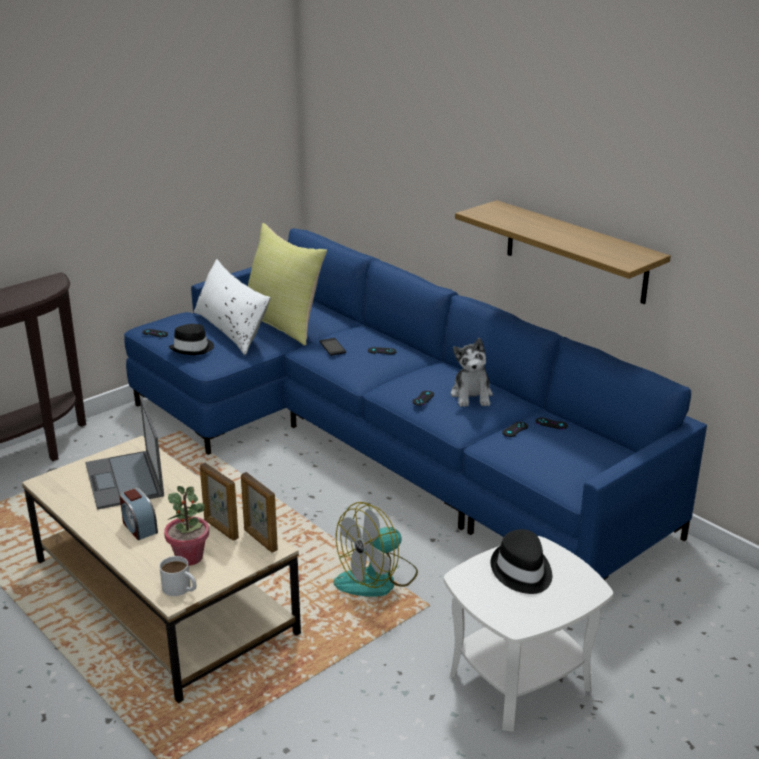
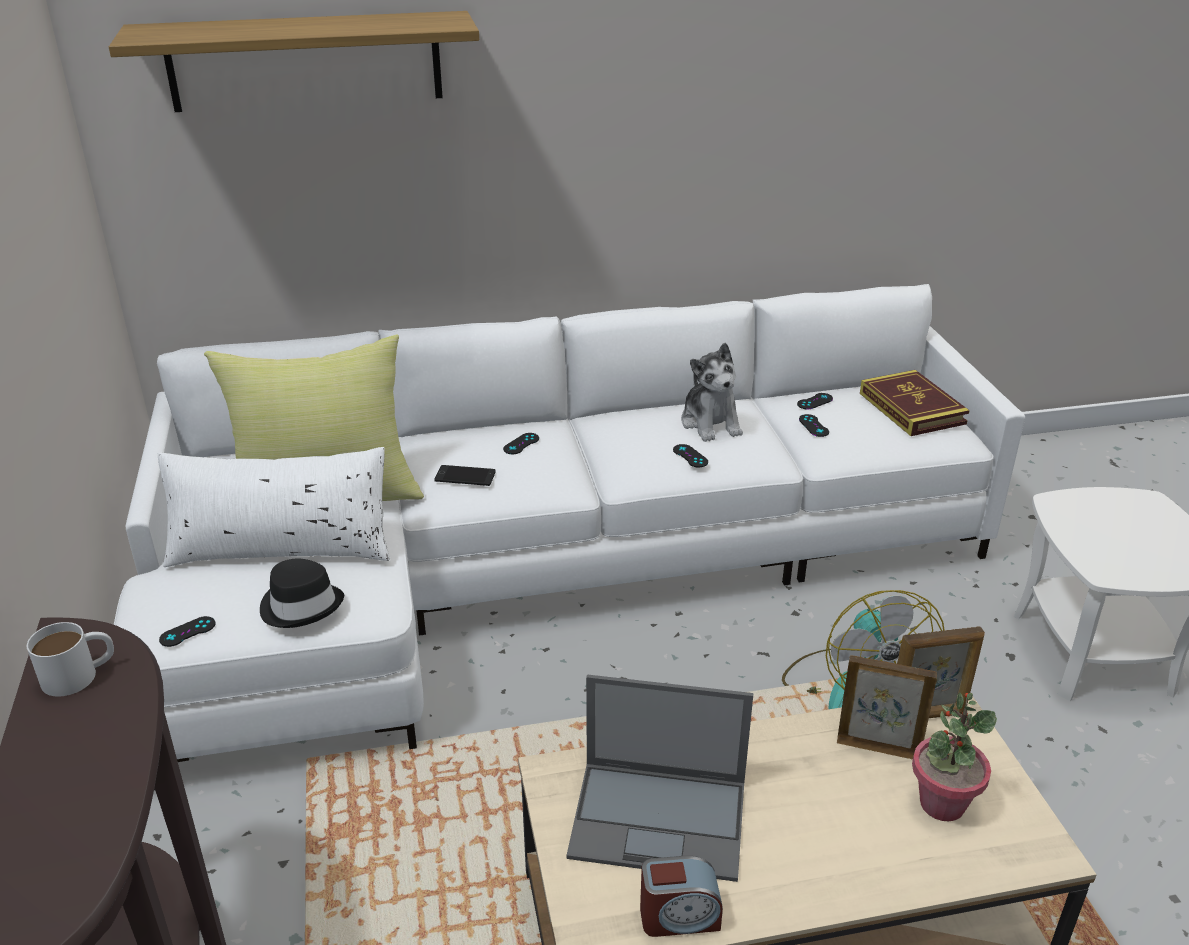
camera: 60 degrees left, 5 degrees up
alarm clock [119,488,158,540] -> alarm clock moved to [640,856,723,937]
blue sofa [124,228,707,580] -> white sofa [114,284,1025,790]
white mug [159,556,196,596] -> white mug moved to [27,622,114,697]
picture frame [200,463,239,541] -> picture frame turned 150 degrees counterclockwise [837,655,937,760]
plush toy [451,338,493,407] -> plush toy turned 45 degrees clockwise [681,343,743,442]
shelf [455,200,671,304] -> shelf moved to [109,11,479,112]
black hat [491,529,552,594] -> none
none -> book [860,370,970,436]

